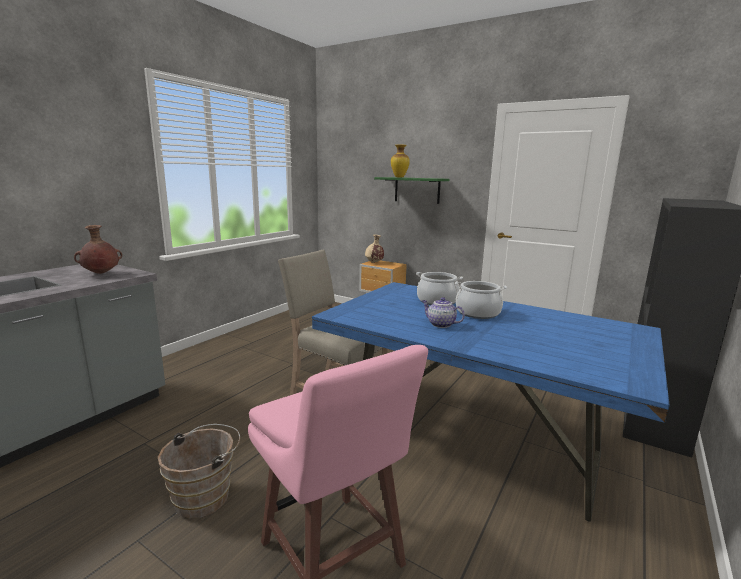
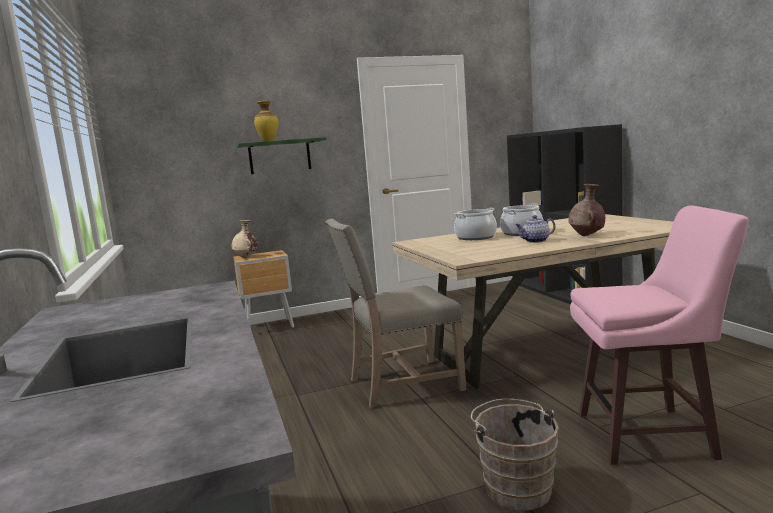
camera: 50 degrees left, 5 degrees down
brown vase [74,225,122,274] -> brown vase moved to [568,184,605,236]
blue dining table [312,282,670,522] -> beige dining table [392,214,673,389]

